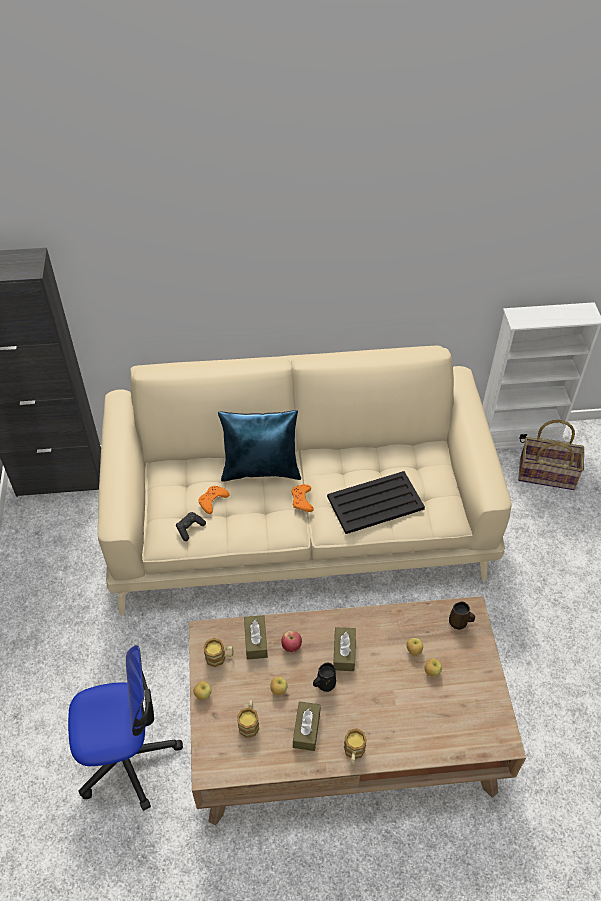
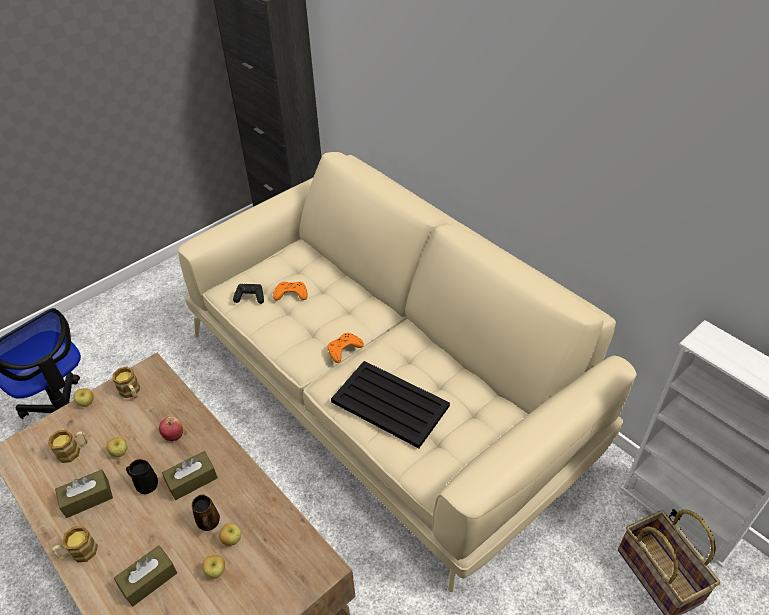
camera: 55 degrees right, 5 degrees down
blue pillow [218,410,301,482] -> none
brown tissue box [244,615,268,660] -> brown tissue box moved to [114,545,177,607]
brown mug [449,601,475,630] -> brown mug moved to [192,495,220,531]

